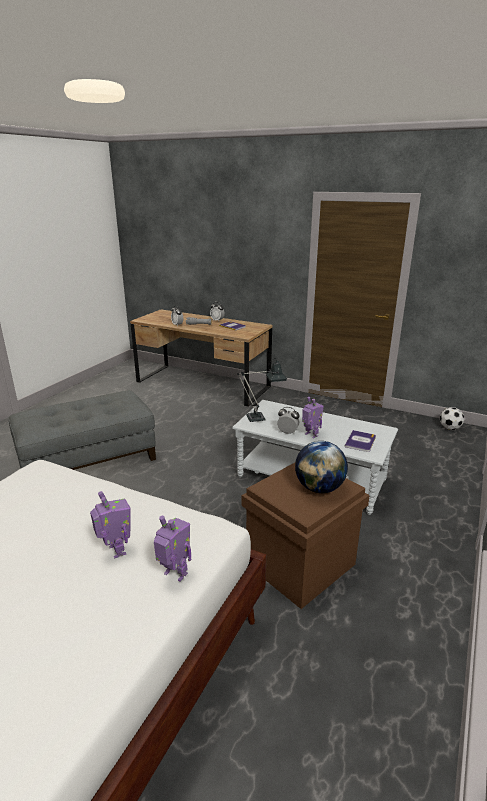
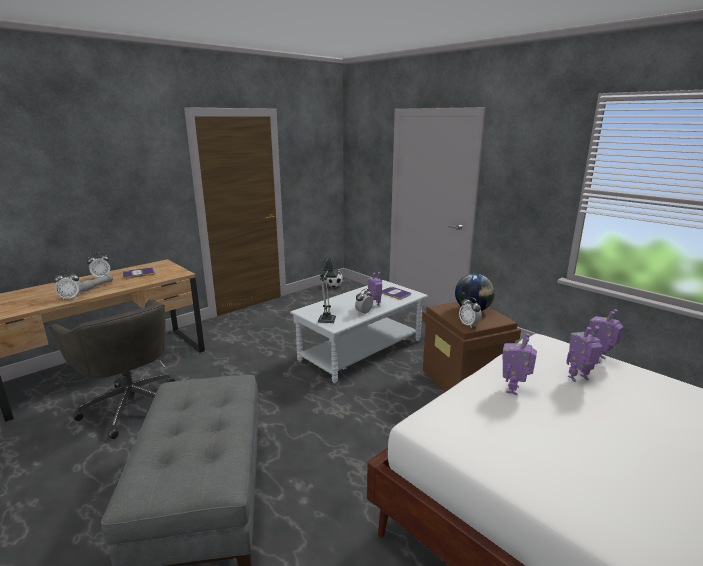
camera: 70 degrees left, 5 degrees down
none -> grey office chair [50,299,175,439]
none -> alarm clock [459,297,482,328]
none -> toy robot [502,333,537,395]

